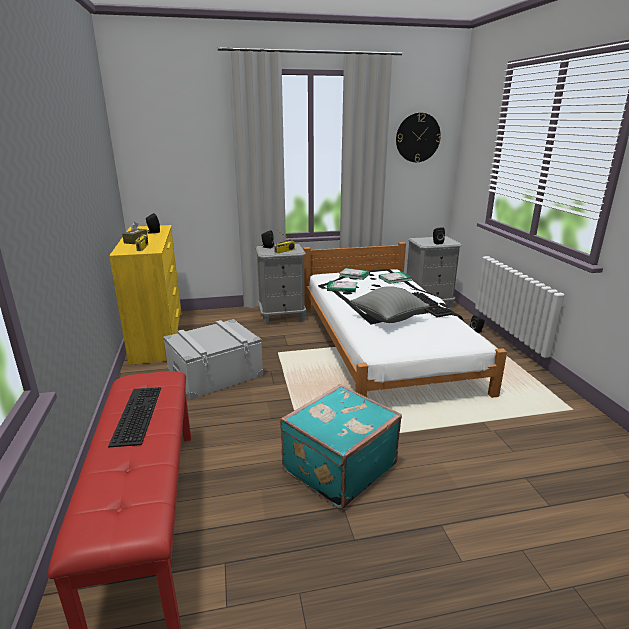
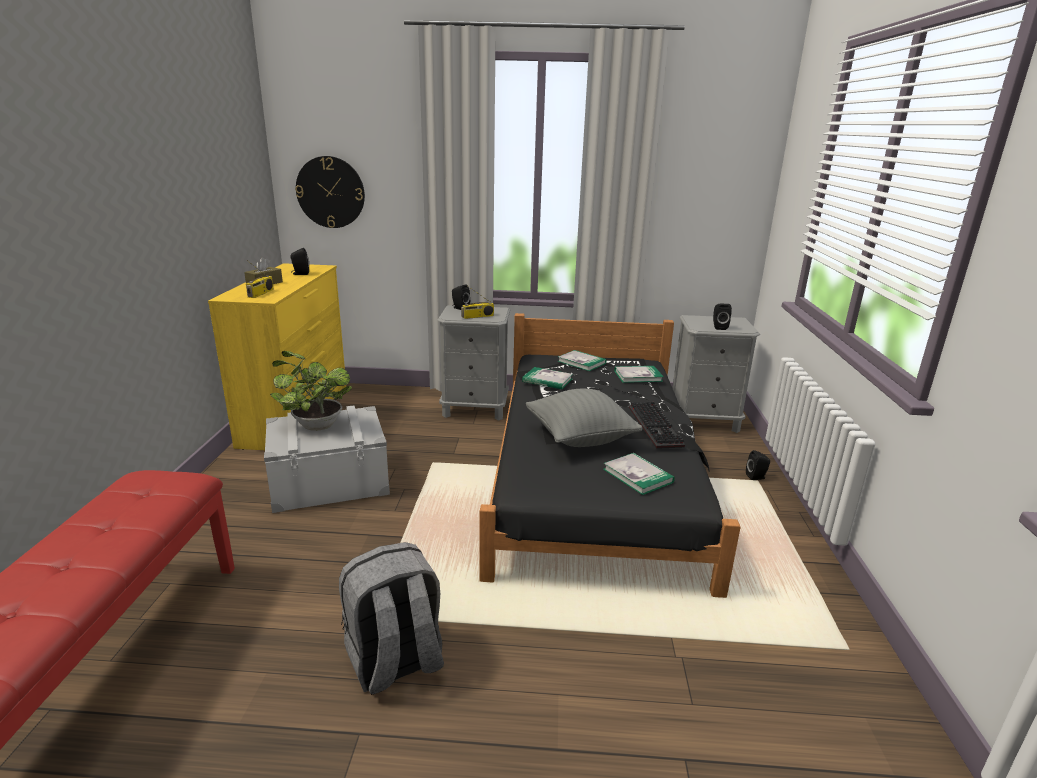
camera: 15 degrees right, 0 degrees up
keyboard [108,387,161,448] -> none
turquoise suitcase [280,384,402,509] -> grey backpack [339,542,444,695]
white bed [303,242,507,398] -> black bed [479,313,741,598]
wall clock [396,113,441,162] -> wall clock moved to [295,156,365,228]
none -> potted plant [270,351,352,431]
none -> book [603,453,675,495]

